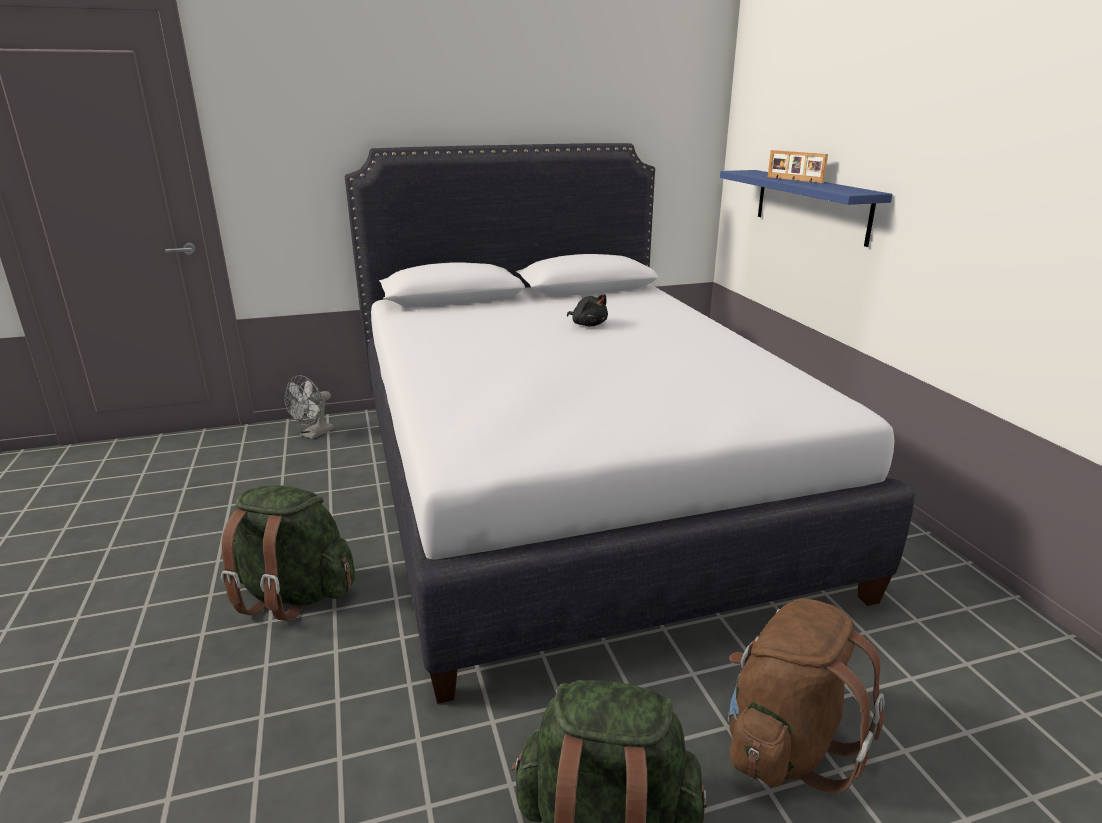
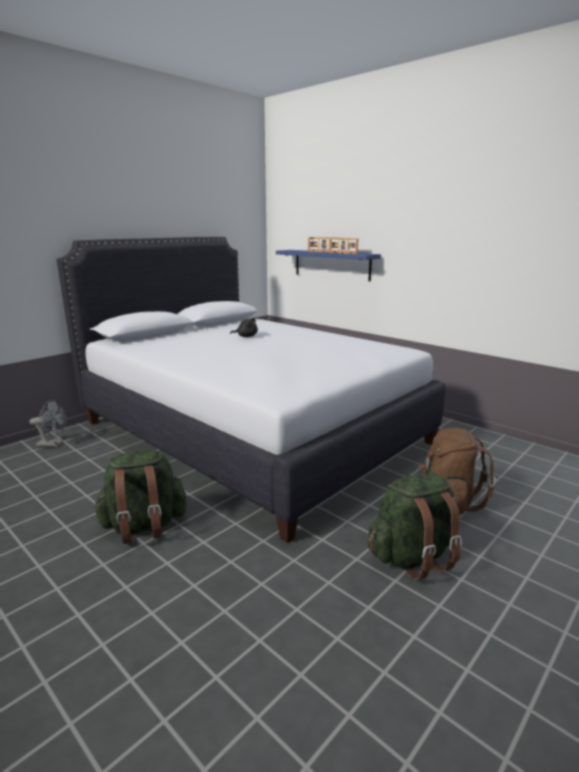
camera: 30 degrees left, 5 degrees down
grey fan [284,375,334,439] -> grey fan turned 90 degrees counterclockwise [29,400,66,447]
none -> picture frame [329,238,358,254]

